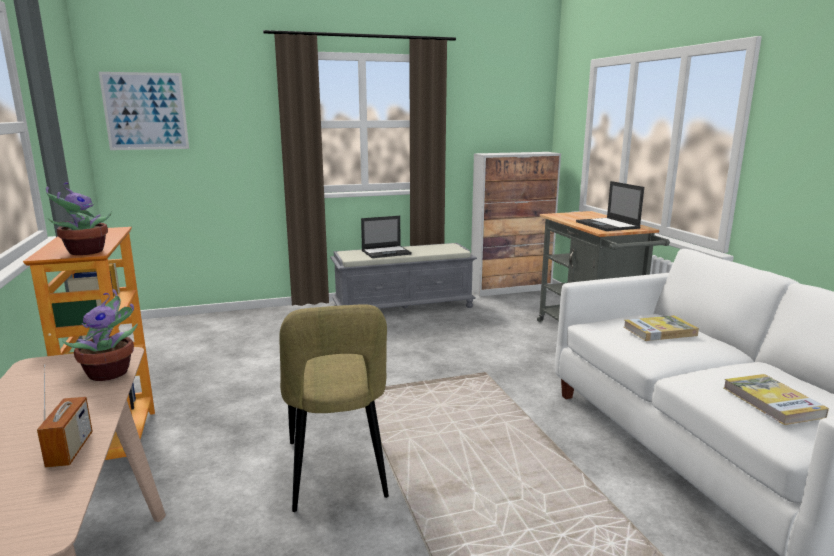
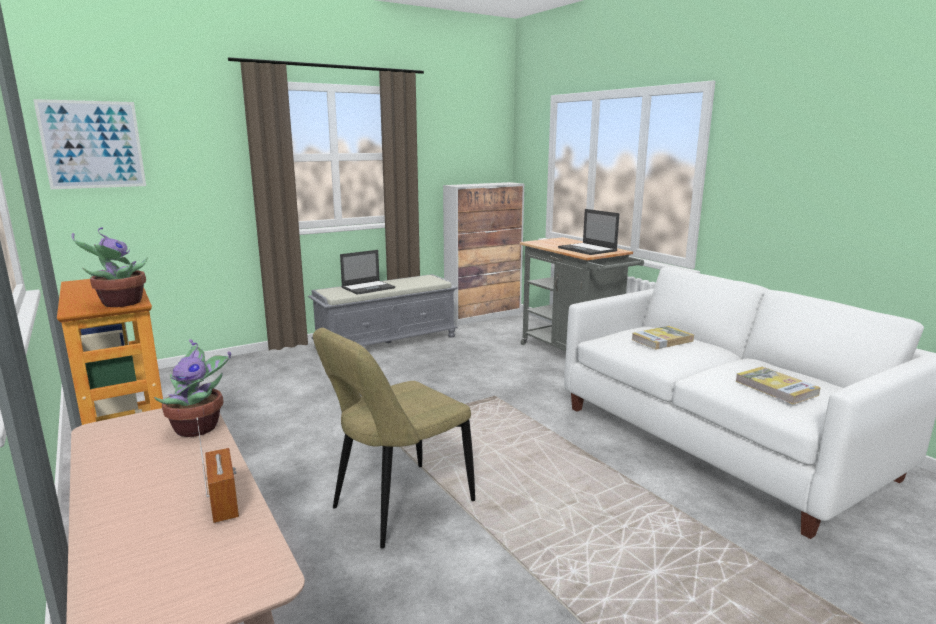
camera: 15 degrees left, 0 degrees up
beige chair [279,304,389,512] -> beige chair turned 75 degrees clockwise [313,328,475,548]

